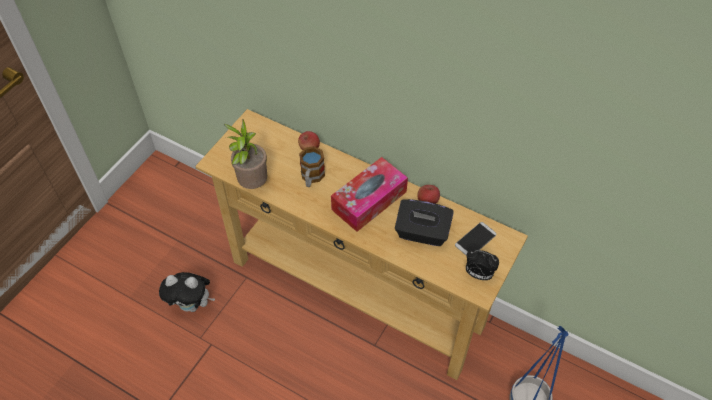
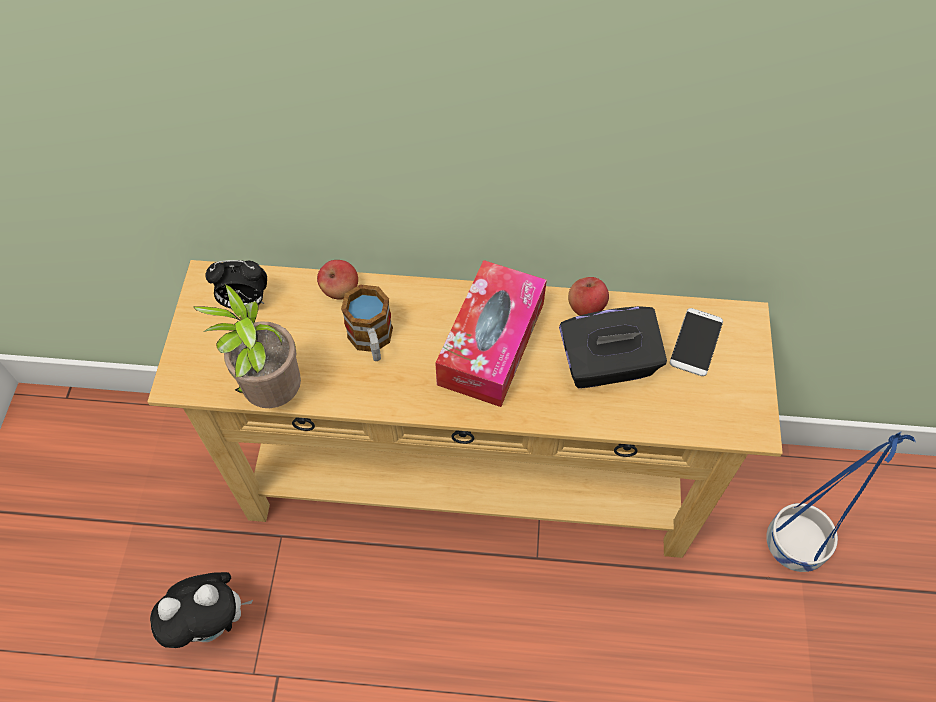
camera: 25 degrees left, 5 degrees up
alarm clock [466,249,499,280] -> alarm clock moved to [205,260,267,309]

